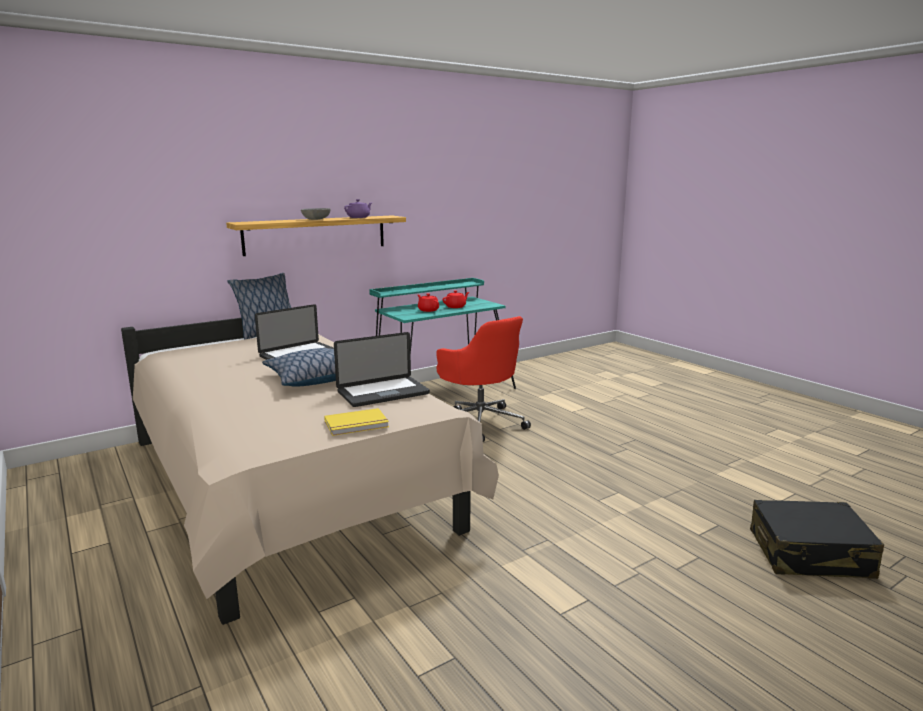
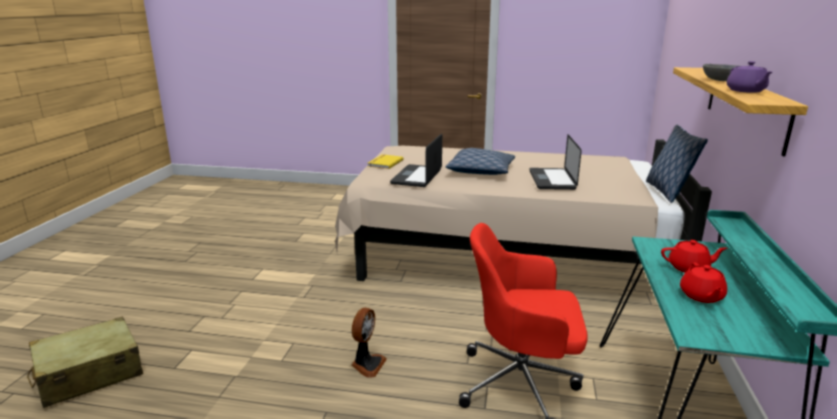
camera: 135 degrees right, 5 degrees up
black suitcase [750,500,884,579] -> beige suitcase [27,317,143,408]
none -> fan [351,308,387,378]

